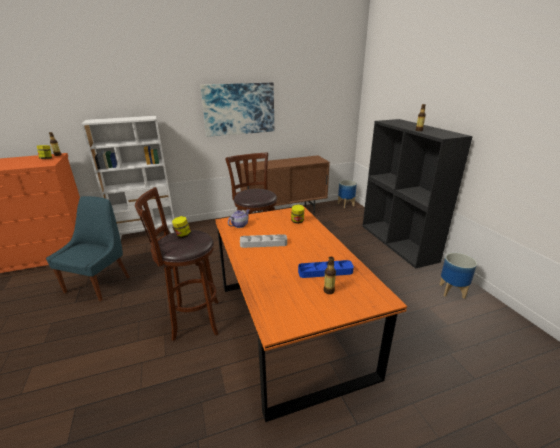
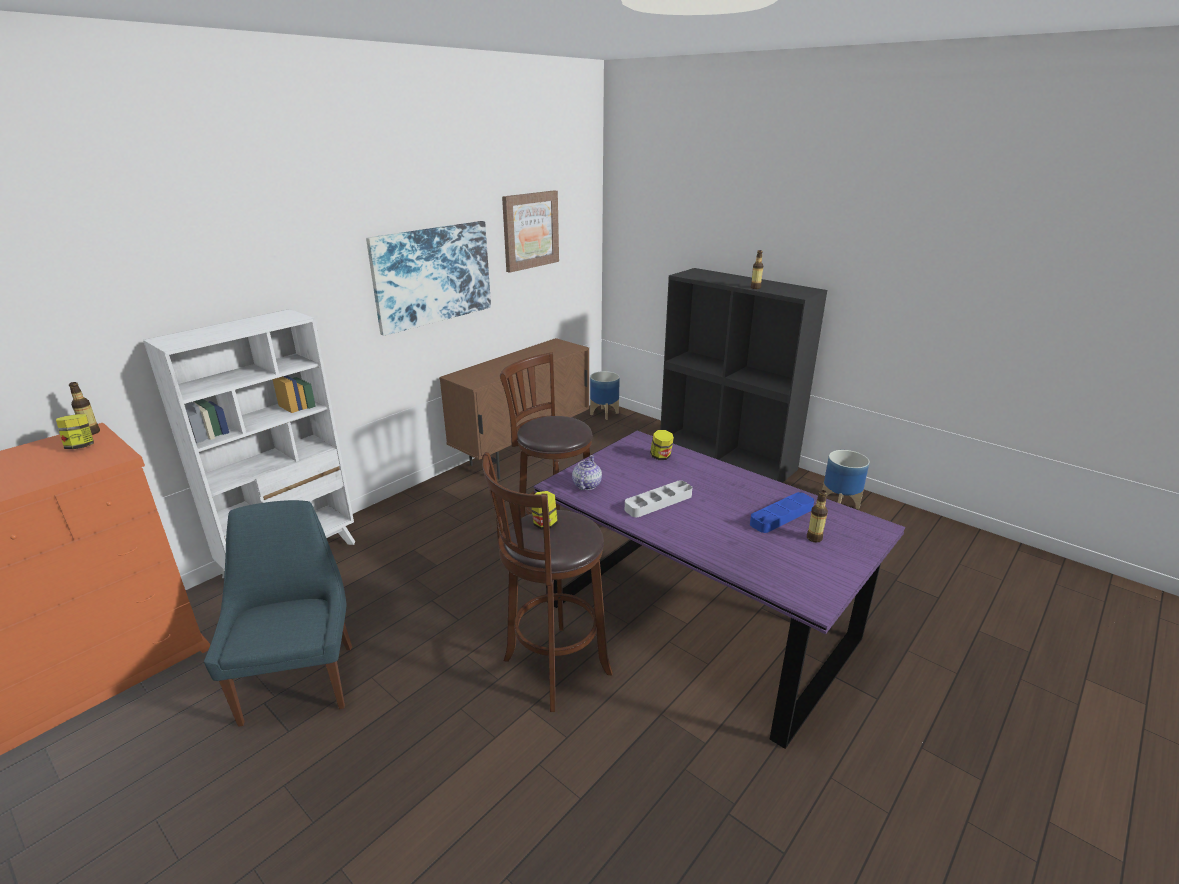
camera: 30 degrees left, 0 degrees up
orange dining table [215,206,407,422] -> purple dining table [534,431,905,749]
none -> picture [502,191,559,273]

